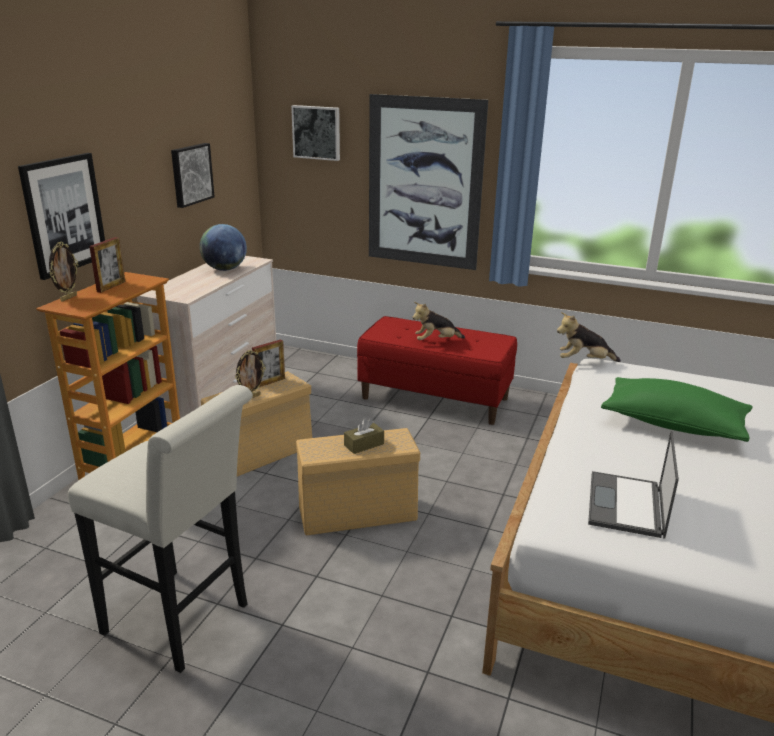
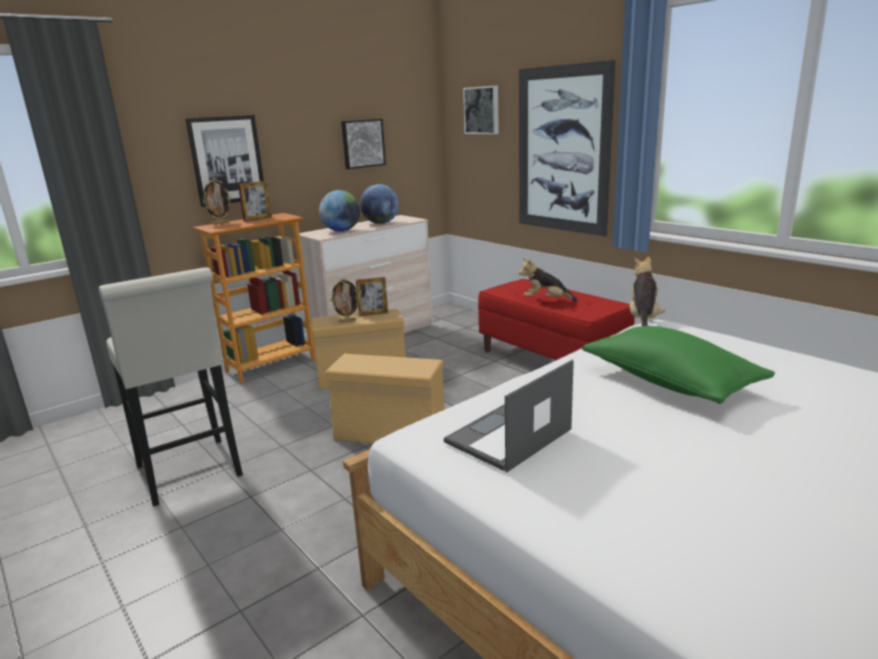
camera: 30 degrees right, 5 degrees down
brown tissue box [344,419,384,454] -> none
plush toy [557,312,621,362] -> plush toy turned 75 degrees clockwise [630,257,665,326]
none -> globe [319,190,360,232]

